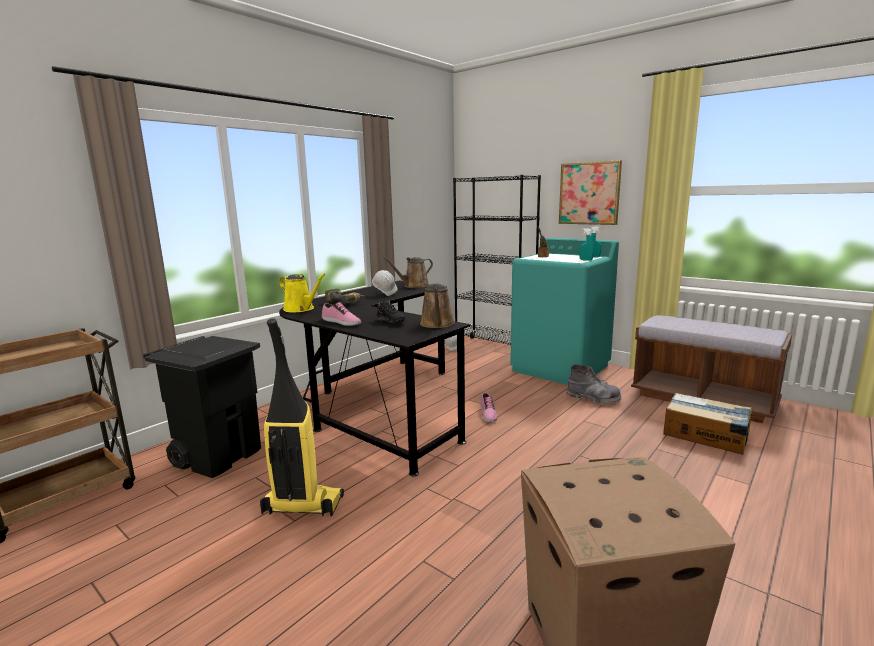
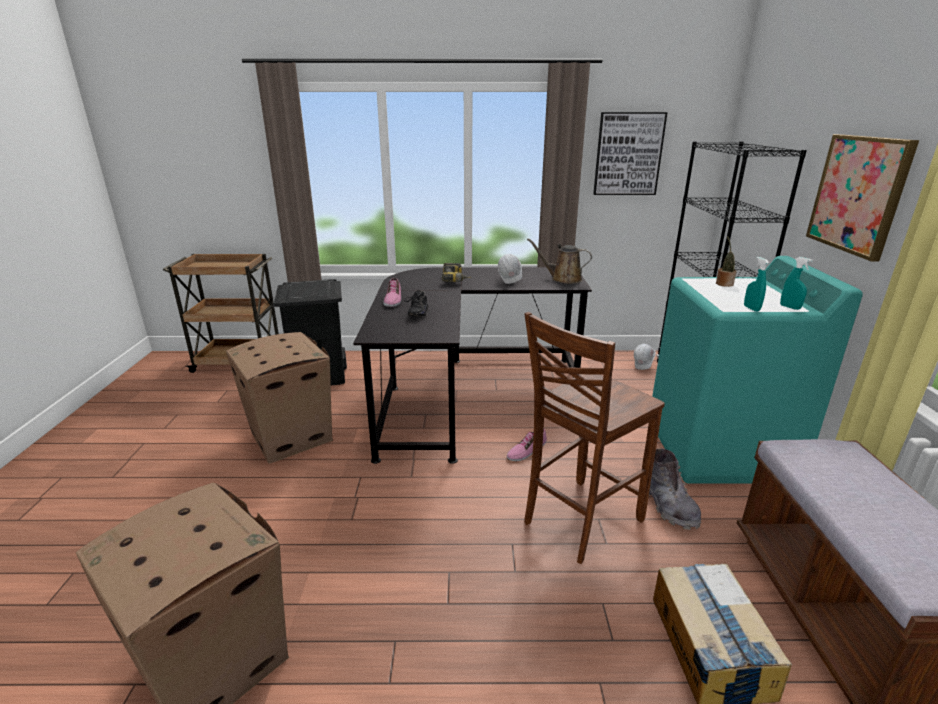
camera: 50 degrees right, 10 degrees up
vacuum cleaner [260,319,344,516] -> cardboard box [226,332,333,464]
yellow watering can [280,274,326,312] -> none
brown watering can [420,283,455,328] -> none
none -> brown chair [524,312,665,564]
none -> picture [593,112,667,195]

